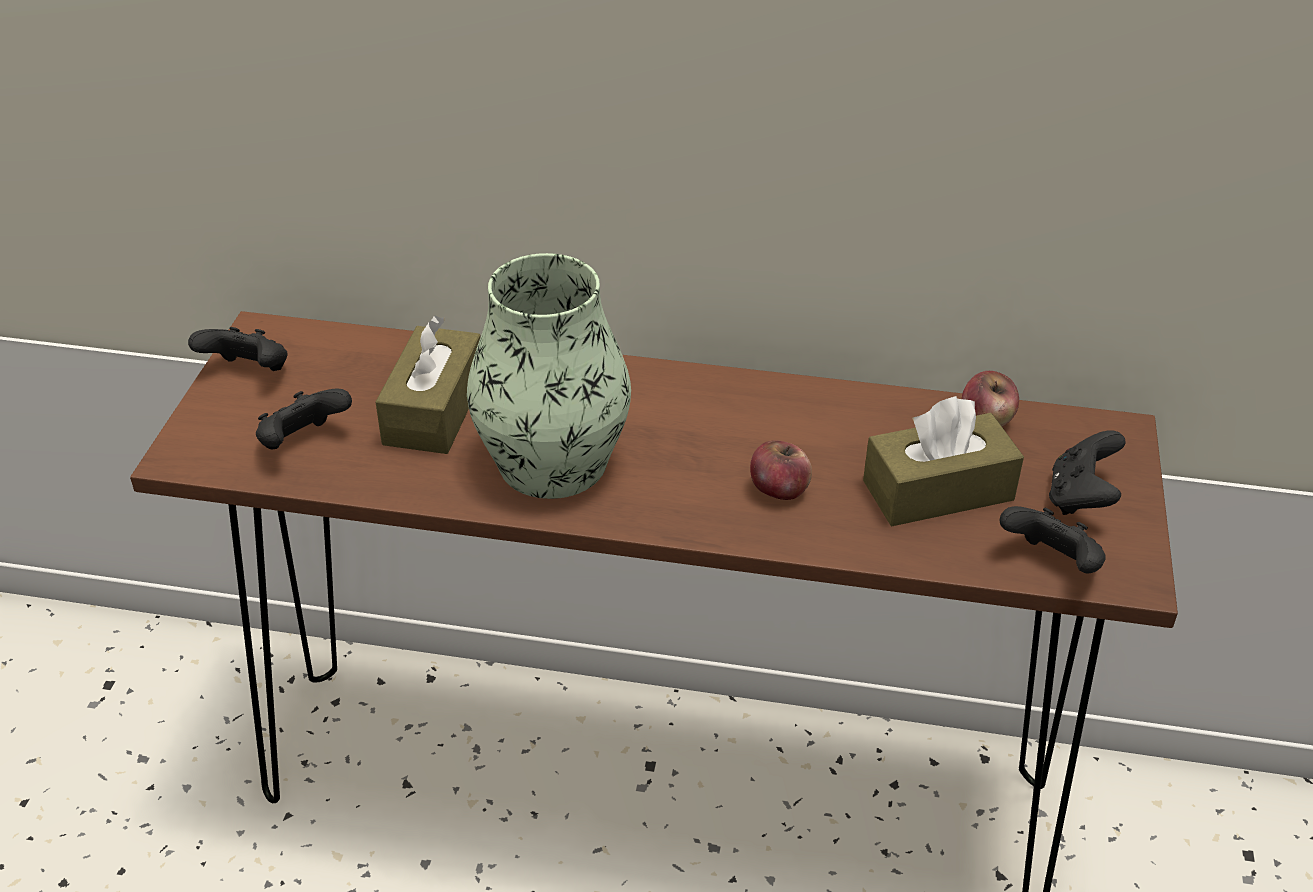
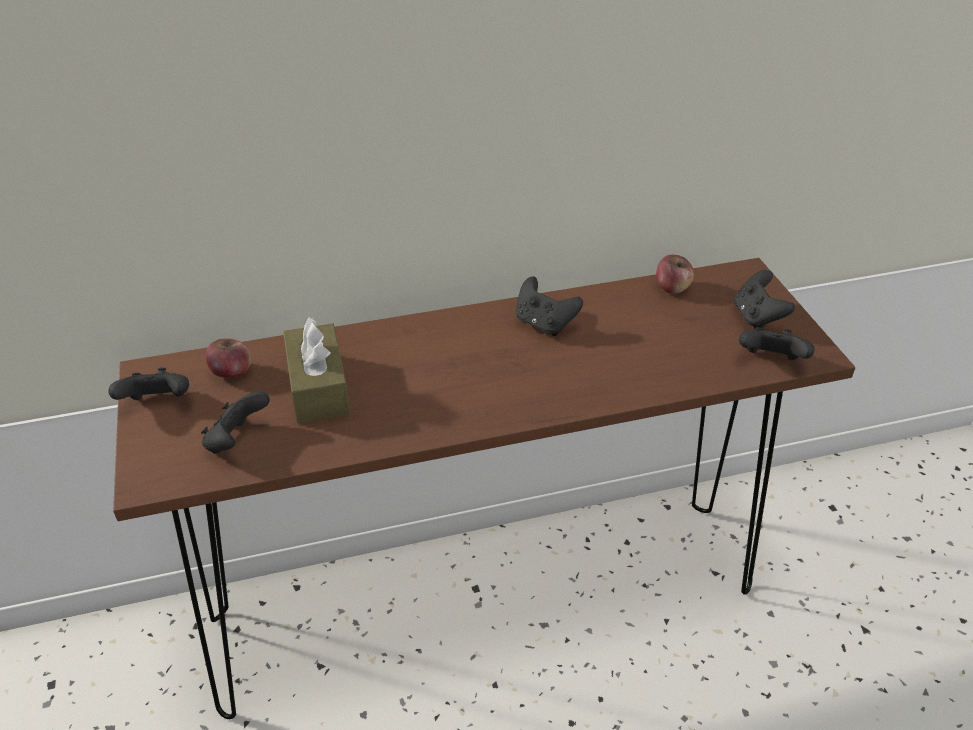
camera: 25 degrees left, 0 degrees up
vase [467,253,631,499] -> none
apple [750,440,812,500] -> apple moved to [205,339,251,378]
brown tissue box [863,396,1024,526] -> none
none -> black game controller [516,277,583,336]

